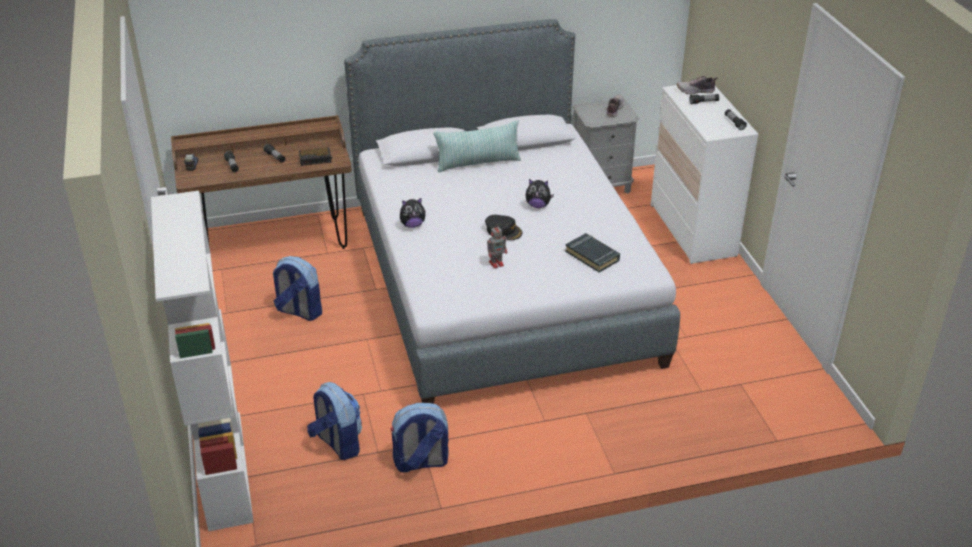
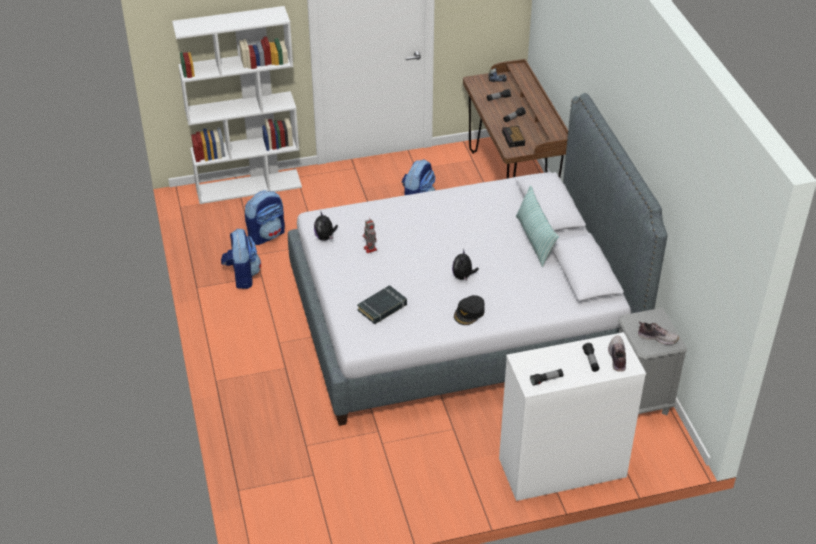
camera: 90 degrees right, 5 degrees up
plush toy [400,198,426,228] -> plush toy moved to [314,210,338,241]
black cap [485,215,522,240] -> black cap moved to [454,295,485,325]

